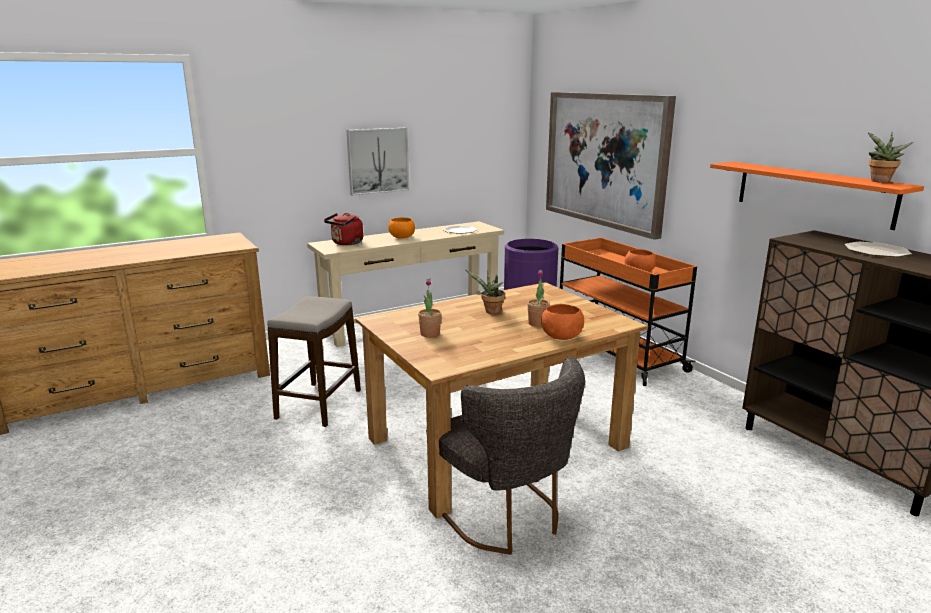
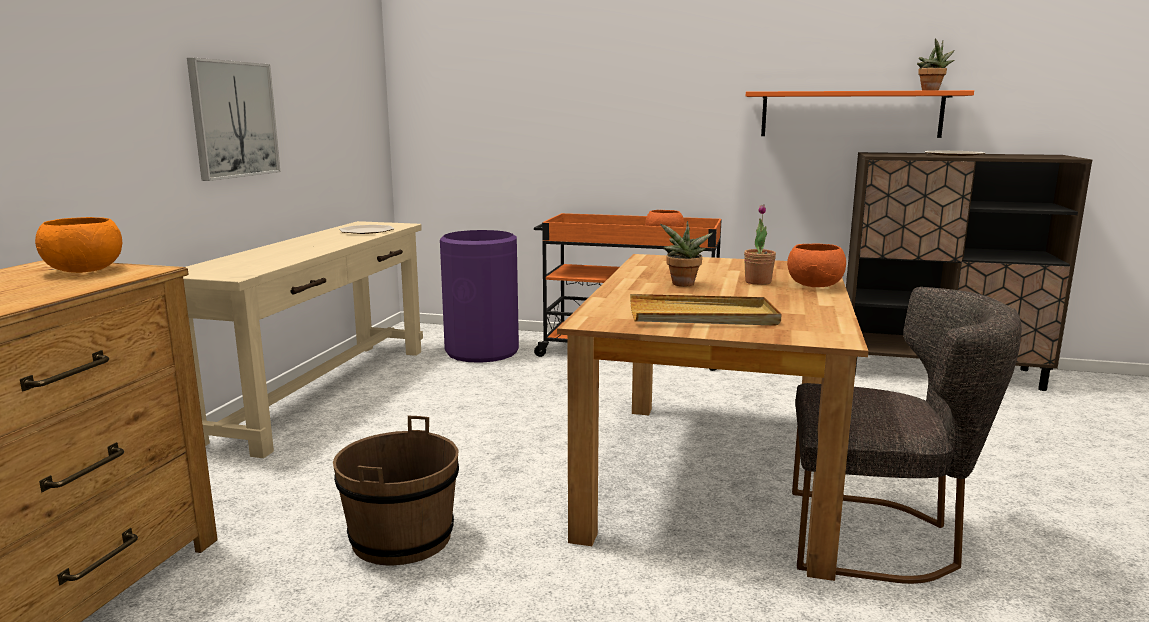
camera: 45 degrees left, 5 degrees down
stool [267,296,361,427] -> brown bucket [333,416,459,566]
red kettle [324,213,363,245] -> none
orange bowl [388,217,415,238] -> orange bowl moved to [35,217,122,273]
potted plant [418,279,442,338] -> beige tray [630,294,782,326]
picture [546,92,676,240] -> none

